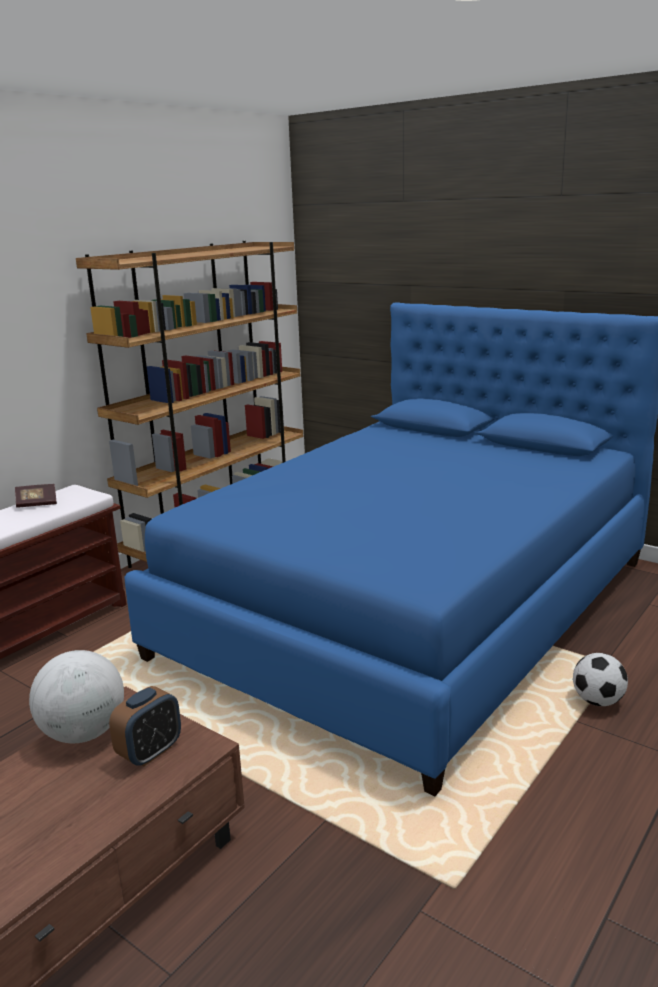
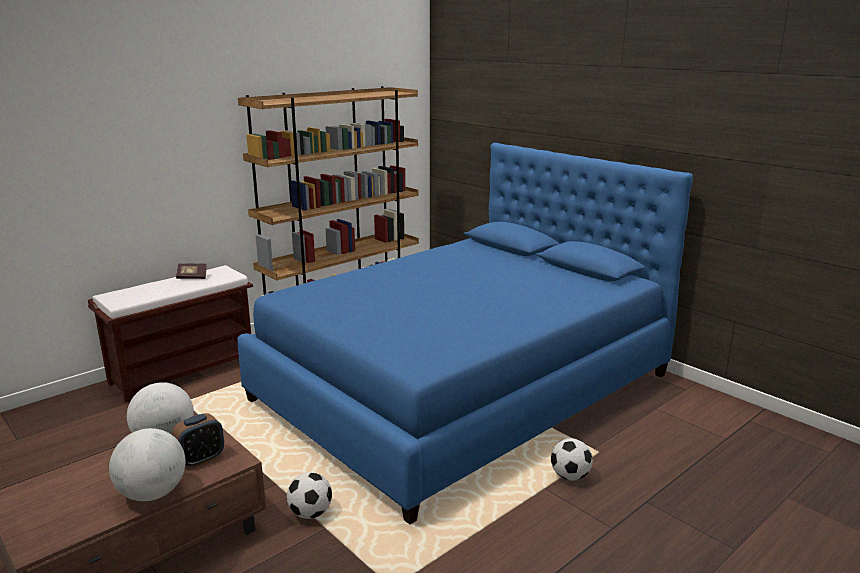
camera: 10 degrees right, 0 degrees up
none -> globe [109,428,185,501]
none -> football [287,472,332,519]

